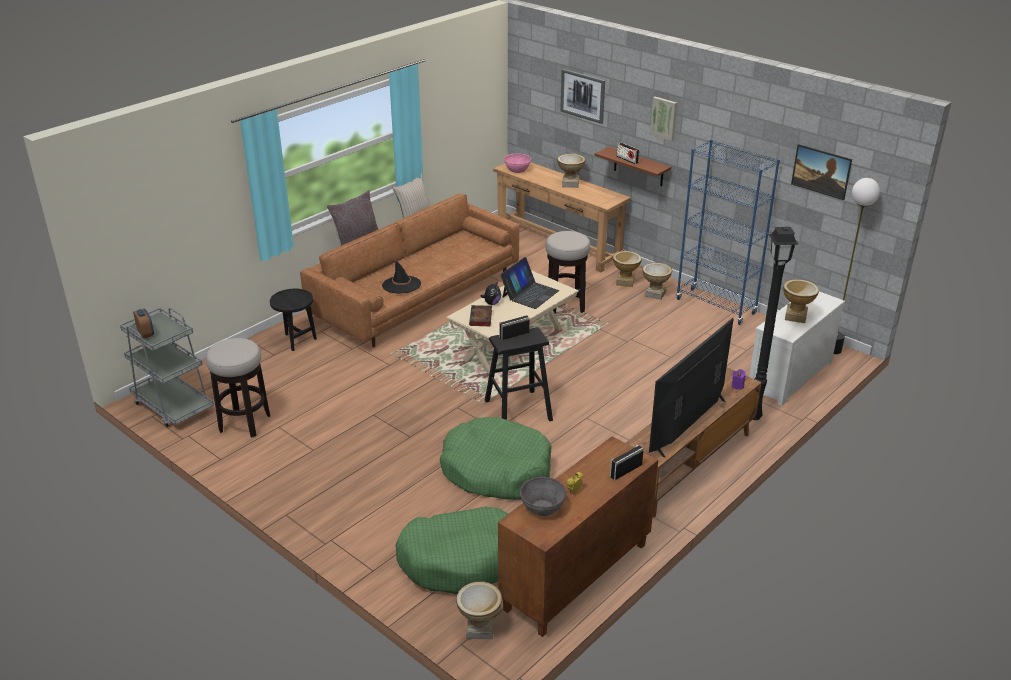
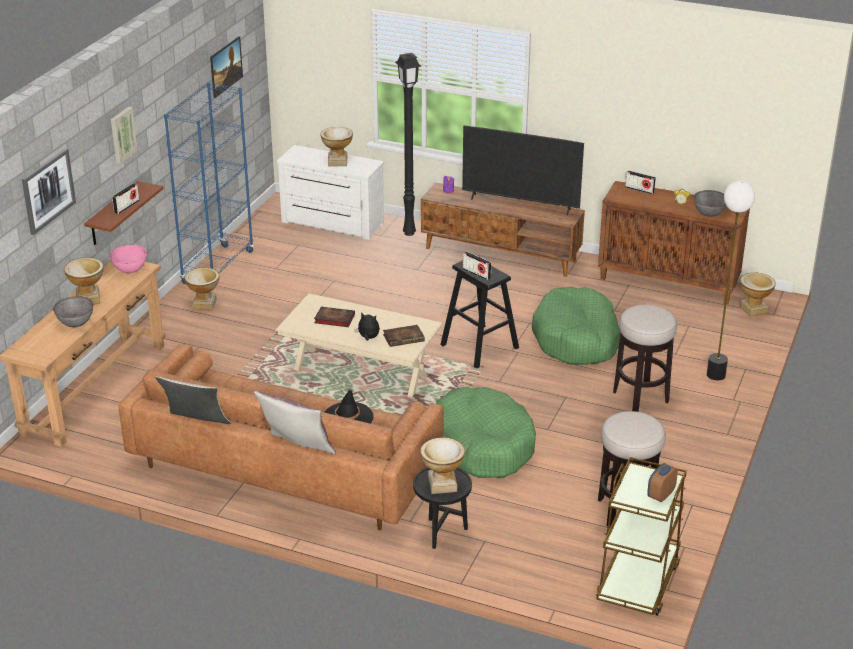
camera: 110 degrees left, 0 degrees up
grey cart [120,308,214,427] -> brown cart [596,457,687,616]
green dog bed [396,507,509,594] -> green dog bed moved to [436,387,536,478]
laptop [500,257,559,309] -> book [314,307,355,327]
pink bowl [504,153,531,173] -> pink bowl moved to [109,245,147,273]
stool [545,231,591,314] -> stool moved to [613,305,677,412]
vase [613,251,642,287] -> vase moved to [420,437,465,494]
floor lamp [834,178,880,354] -> floor lamp moved to [707,181,755,380]
none -> grey bowl [53,296,94,327]

